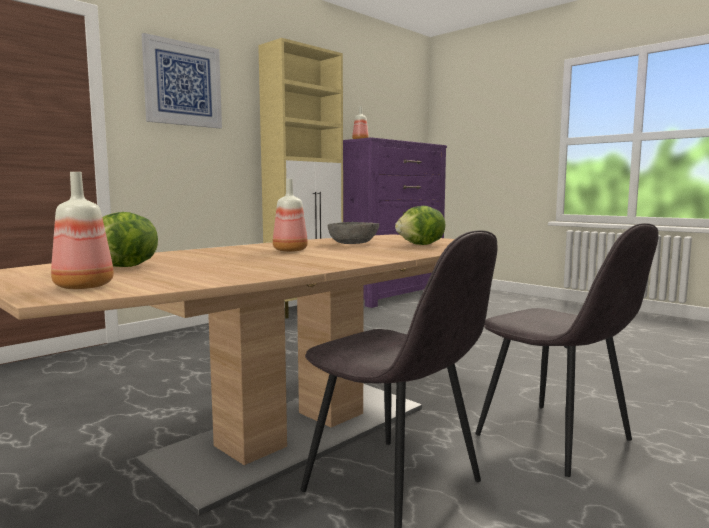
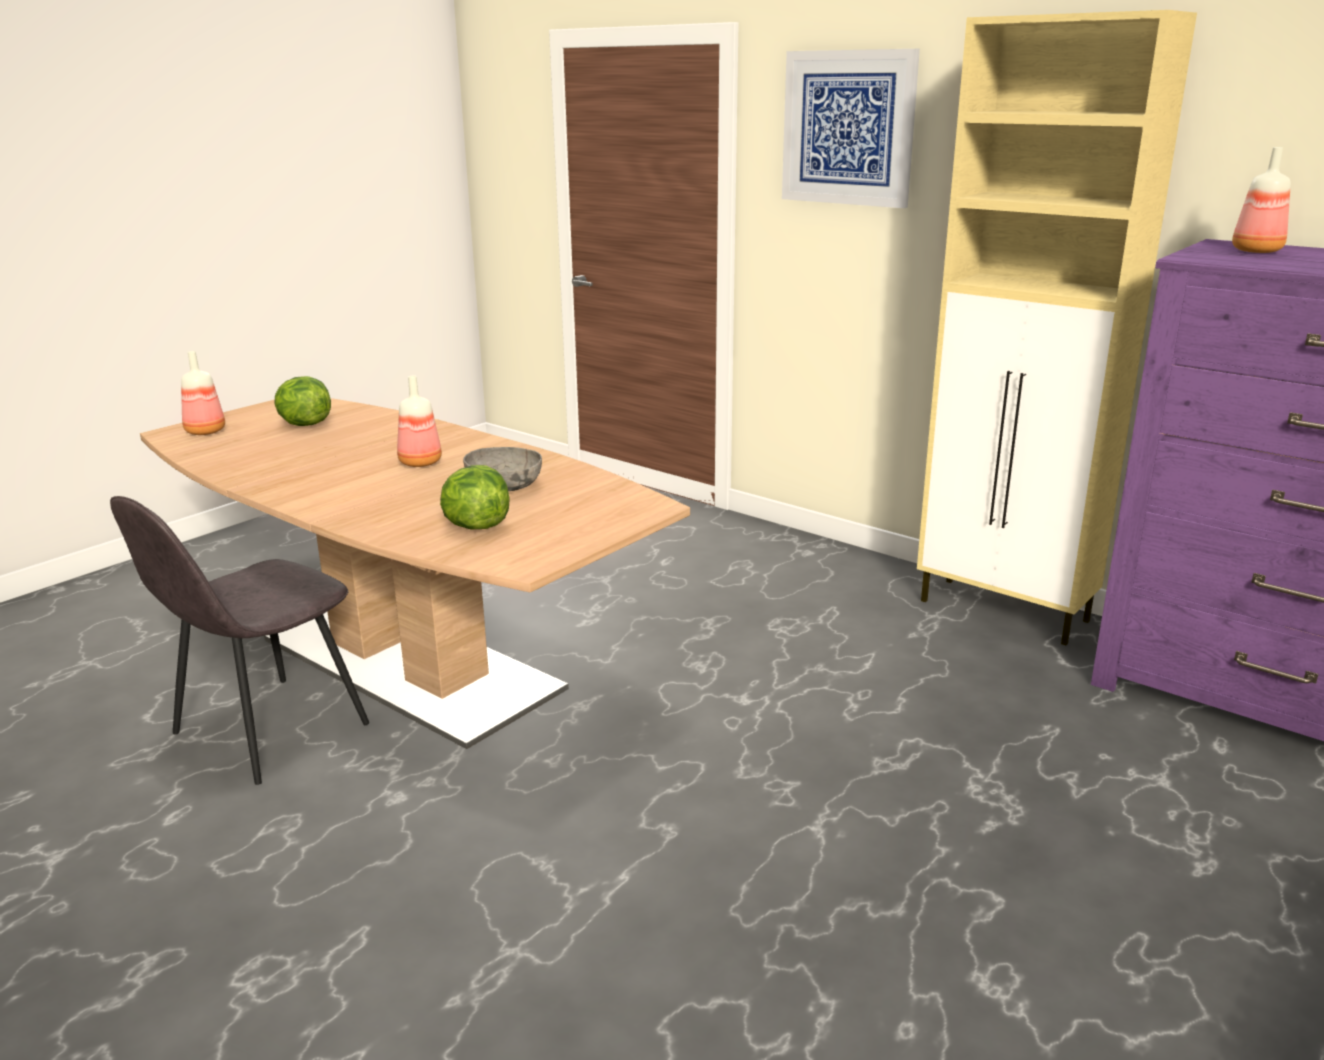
camera: 85 degrees right, 15 degrees up
grey chair [475,223,659,477] -> none

